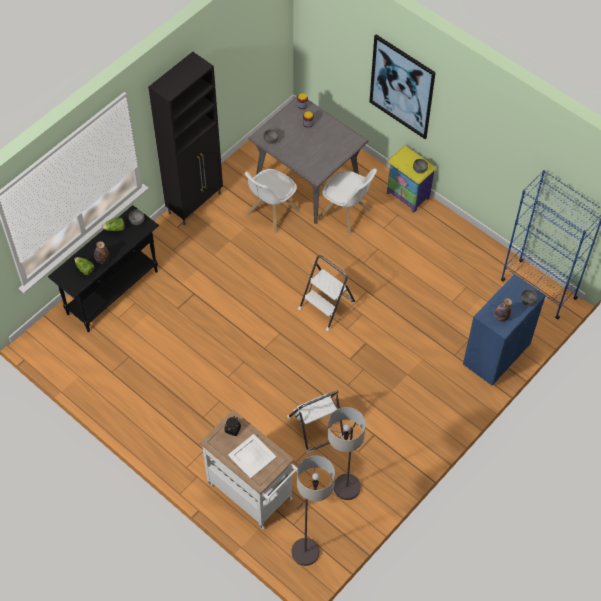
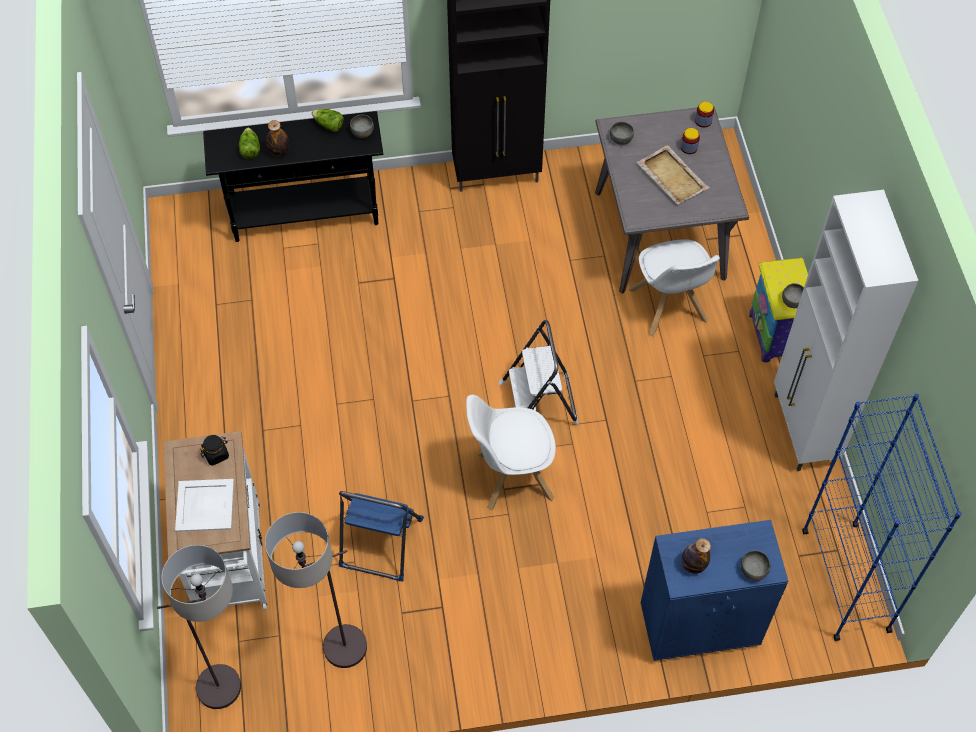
camera: 40 degrees right, 0 degrees up
white chair [245,169,300,233] -> white chair moved to [466,395,556,511]
white step ladder [287,391,344,453] -> blue step ladder [339,491,424,582]
picture [369,34,436,139] -> none
none -> beige tray [636,145,709,205]
none -> white cabinet [774,190,918,471]

